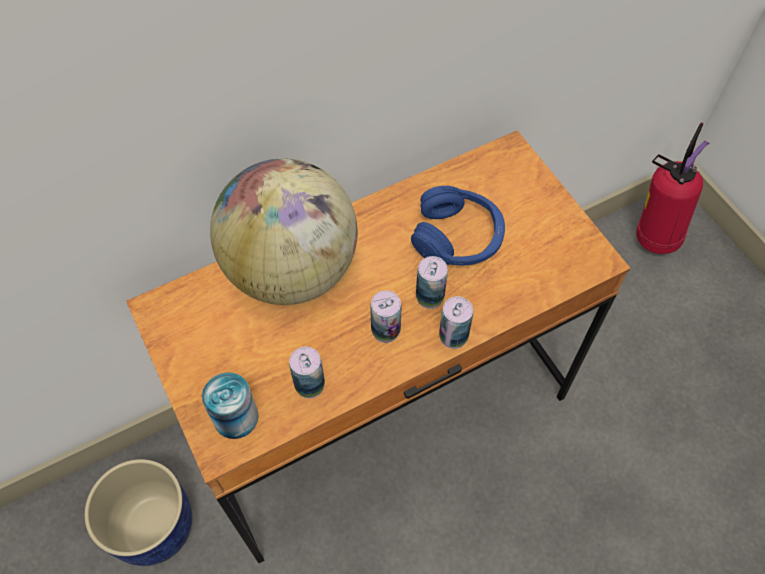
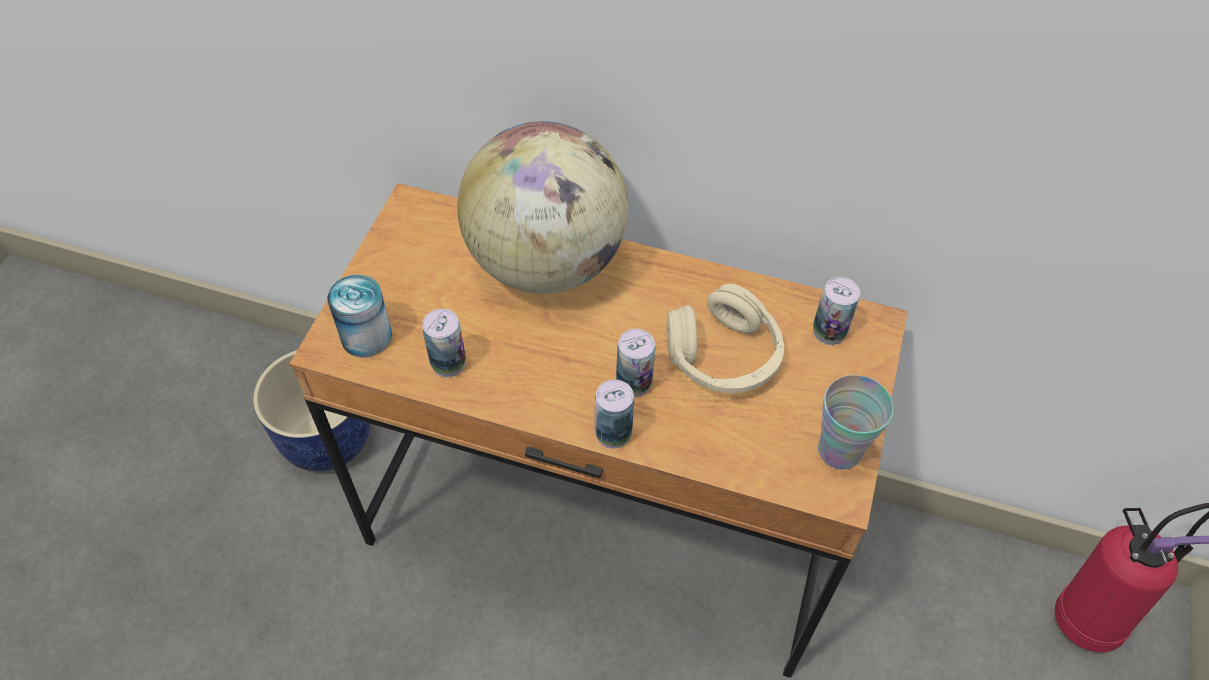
camera: 45 degrees right, 5 degrees down
can [370,290,402,343] -> can moved to [813,277,860,345]
blue headphones [411,186,505,266] -> beige headphones [667,284,784,394]
none -> cup [818,375,894,470]

